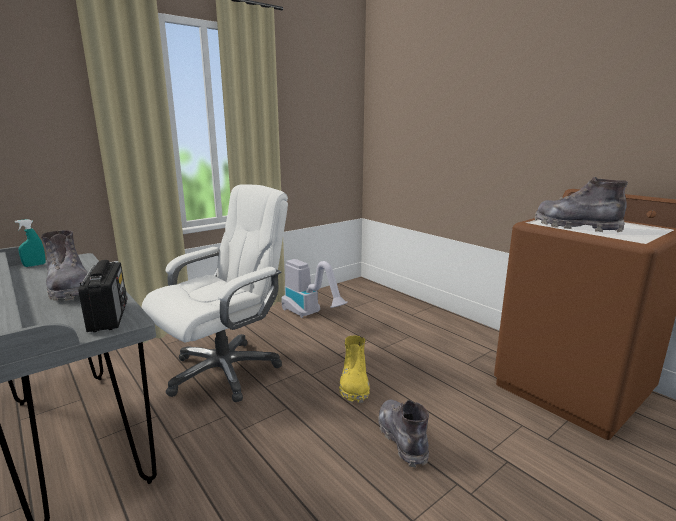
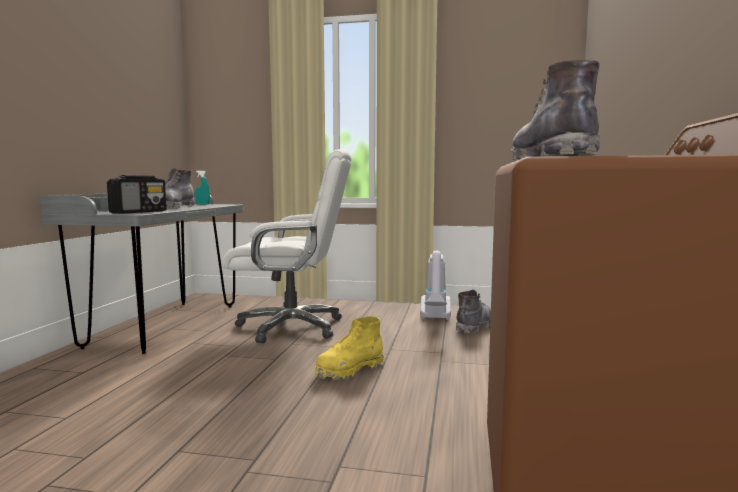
camera: 50 degrees right, 10 degrees down
grey boot [378,400,429,468] -> grey boot moved to [456,290,491,333]

